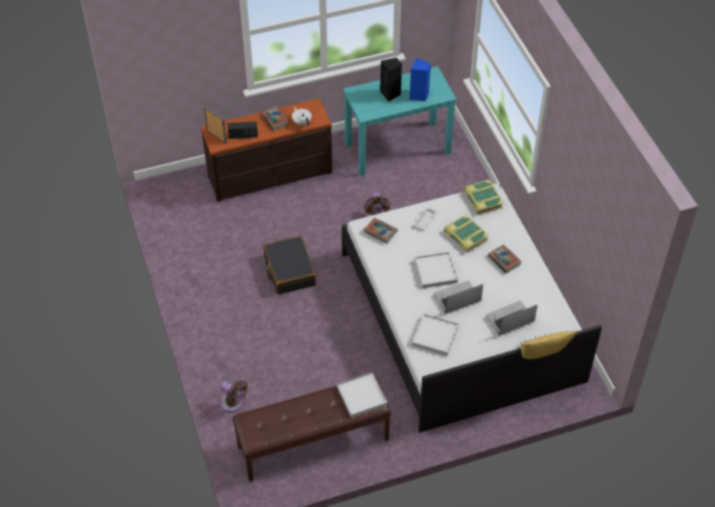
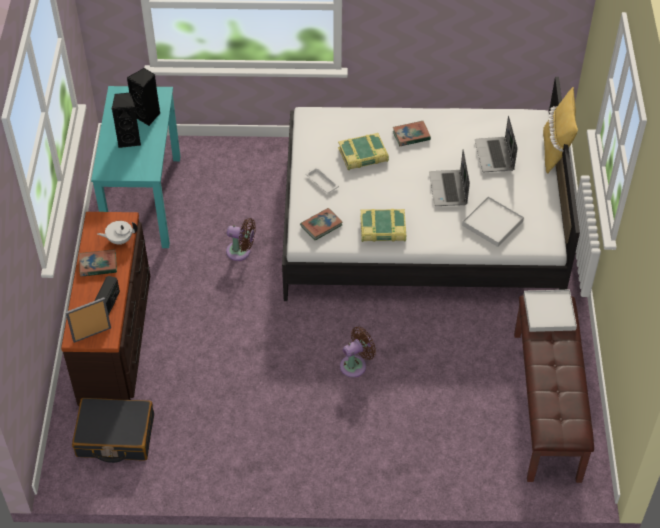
camera: 70 degrees left, 0 degrees up
brown fan [220,380,248,412] -> brown fan moved to [340,327,376,377]
black suitcase [263,236,316,295] -> black suitcase moved to [72,397,154,463]
blue speaker [410,58,431,101] -> black speaker [127,68,160,126]
white tray [414,252,458,288] -> none
book [463,180,504,215] -> book moved to [360,209,406,242]

